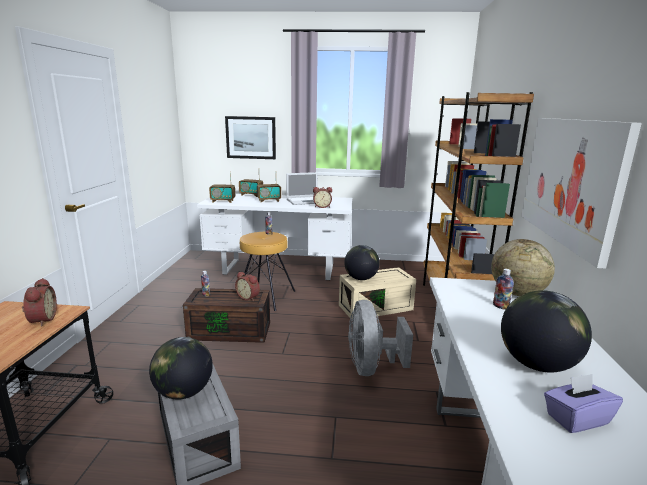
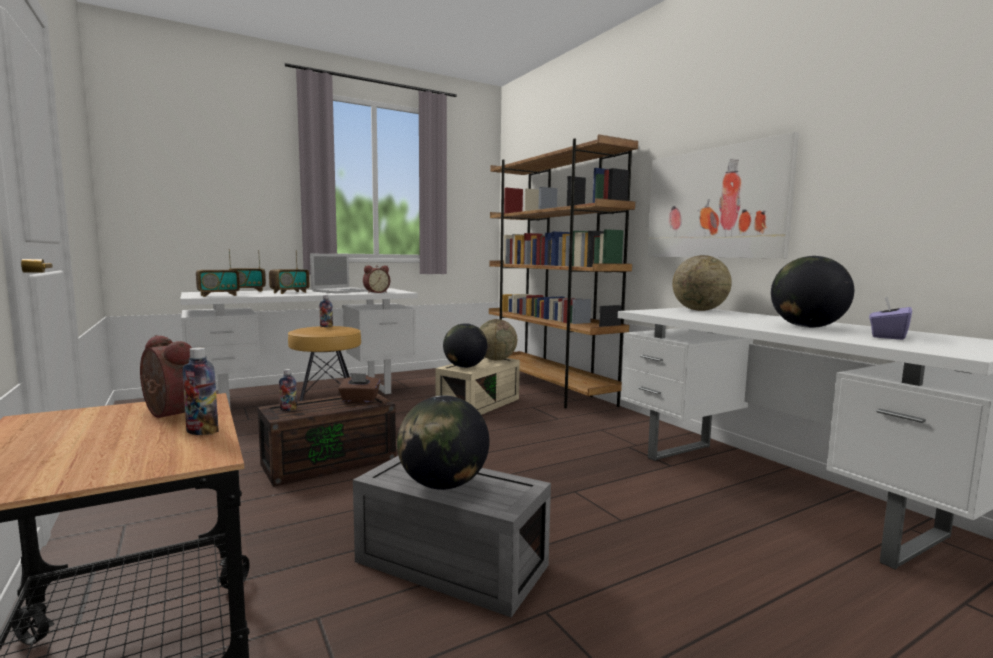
camera: 35 degrees left, 10 degrees down
picture [225,116,276,159] -> none
alarm clock [235,272,260,301] -> brown tissue box [338,373,380,403]
grey fan [348,300,413,376] -> none
bottle [493,269,514,310] -> bottle moved to [182,347,219,435]
none -> globe [479,319,517,360]

